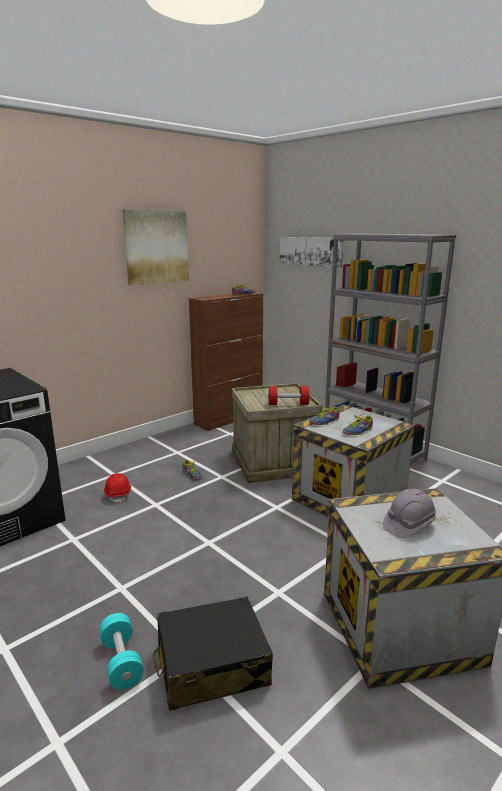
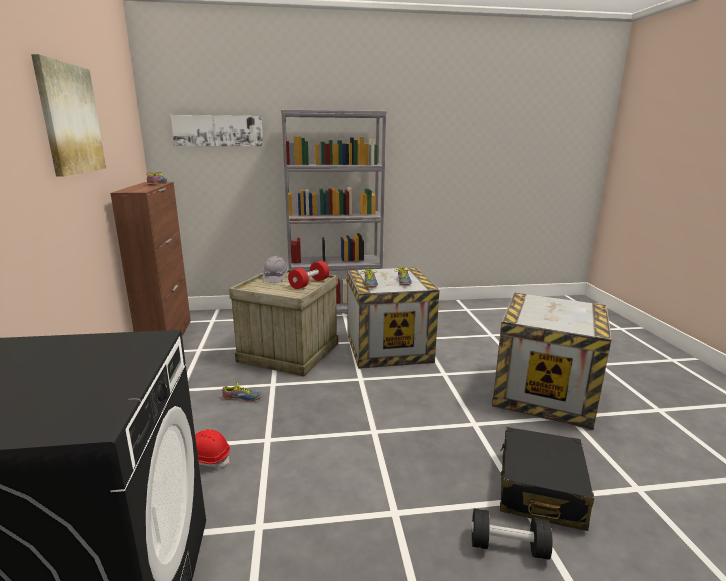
camera: 55 degrees left, 0 degrees up
turquoise dumbbell [99,613,144,690] -> black dumbbell [471,509,552,560]
grey hard hat [383,488,437,538] -> grey hard hat moved to [263,256,288,283]

